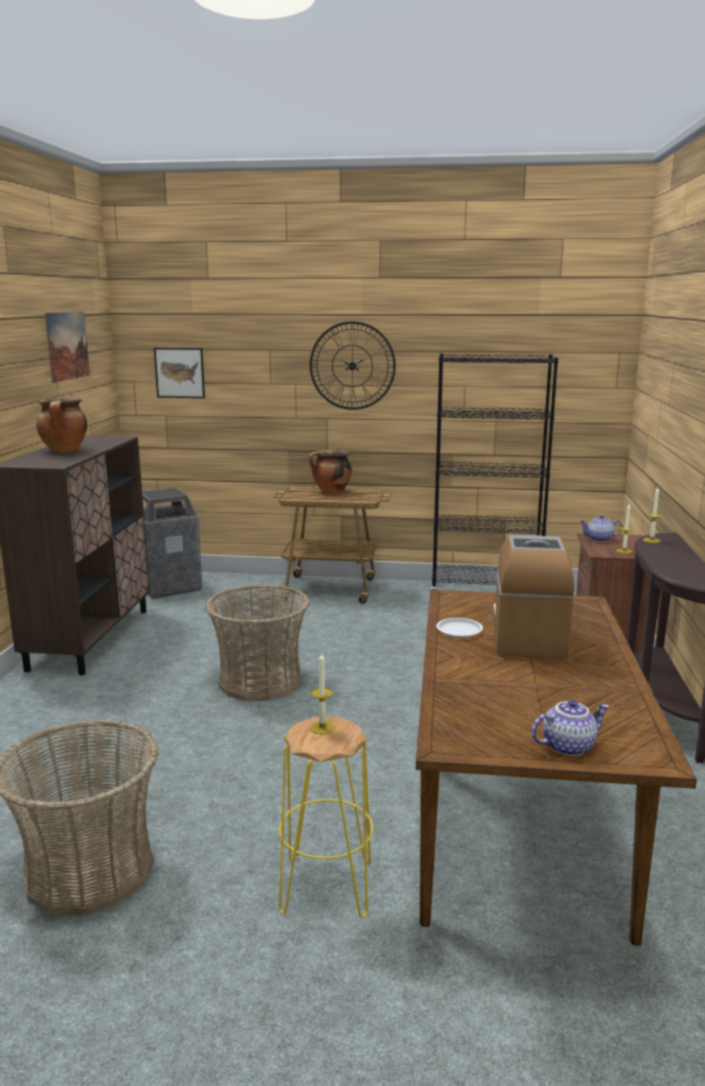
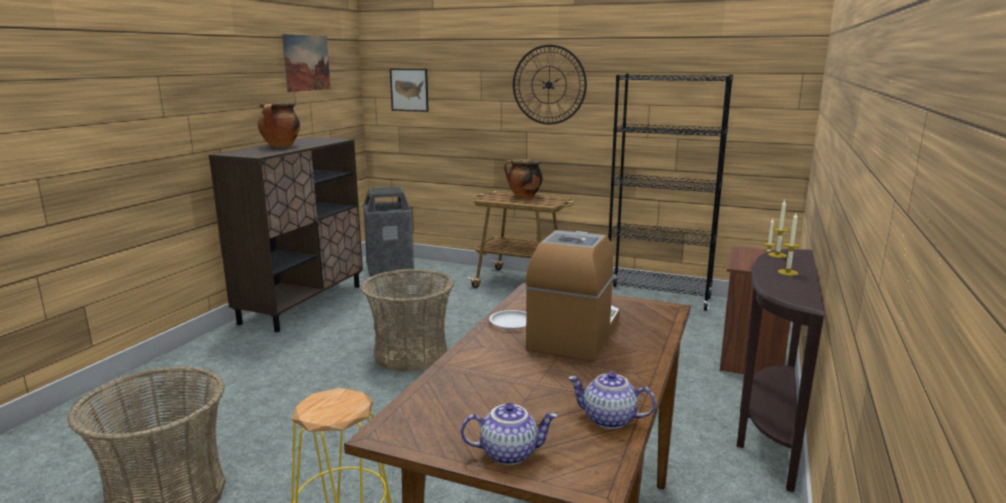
camera: 15 degrees right, 0 degrees up
candle [310,653,335,734] -> candle moved to [778,214,801,276]
teapot [579,515,623,542] -> teapot moved to [568,372,656,429]

